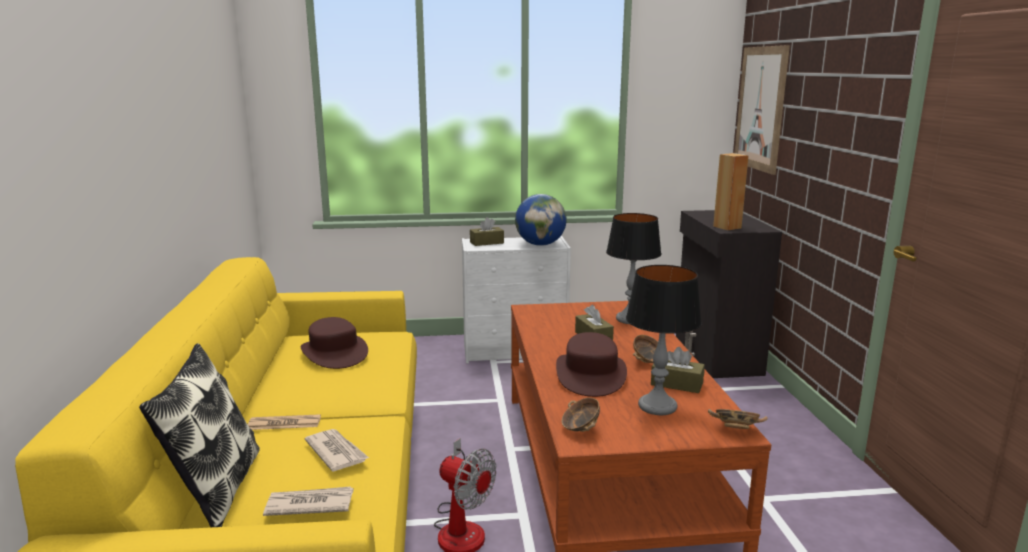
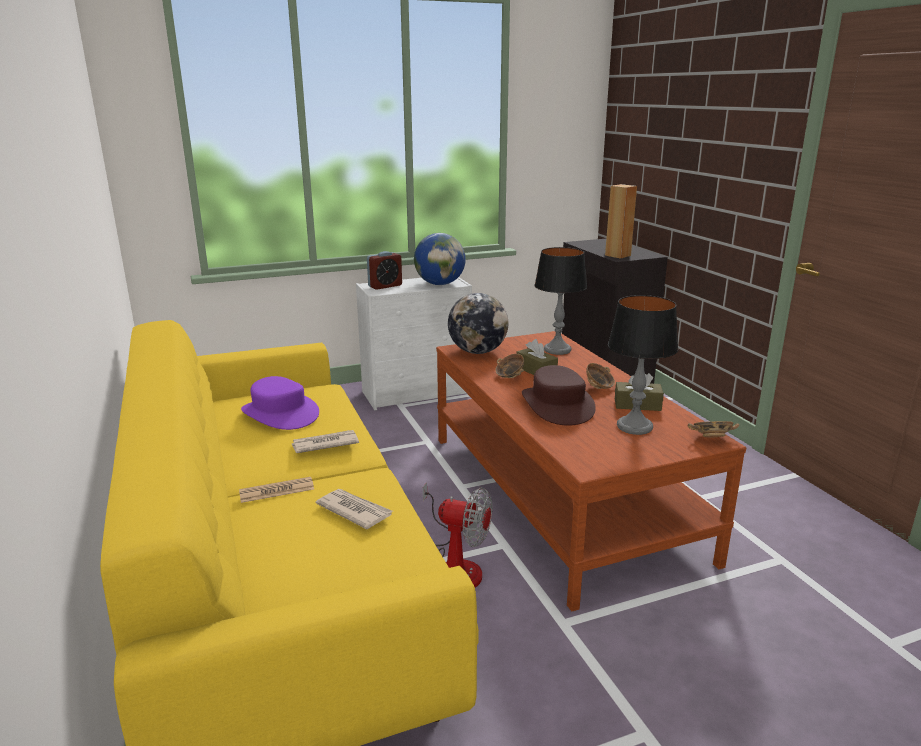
camera: 15 degrees left, 5 degrees up
pillow [139,344,260,527] -> none
newspaper [263,486,353,516] -> newspaper moved to [292,430,359,453]
brown hat [301,317,368,369] -> purple hat [241,376,319,430]
brown tissue box [470,217,504,246] -> alarm clock [367,251,402,290]
bowl [562,398,600,432] -> bowl moved to [495,354,524,378]
picture [735,45,790,175] -> none
none -> globe [448,293,508,354]

